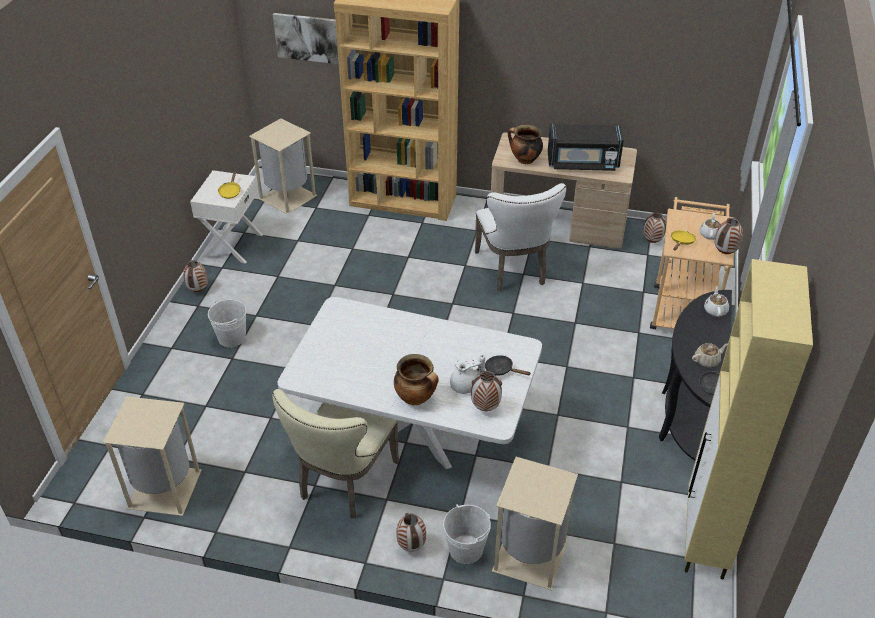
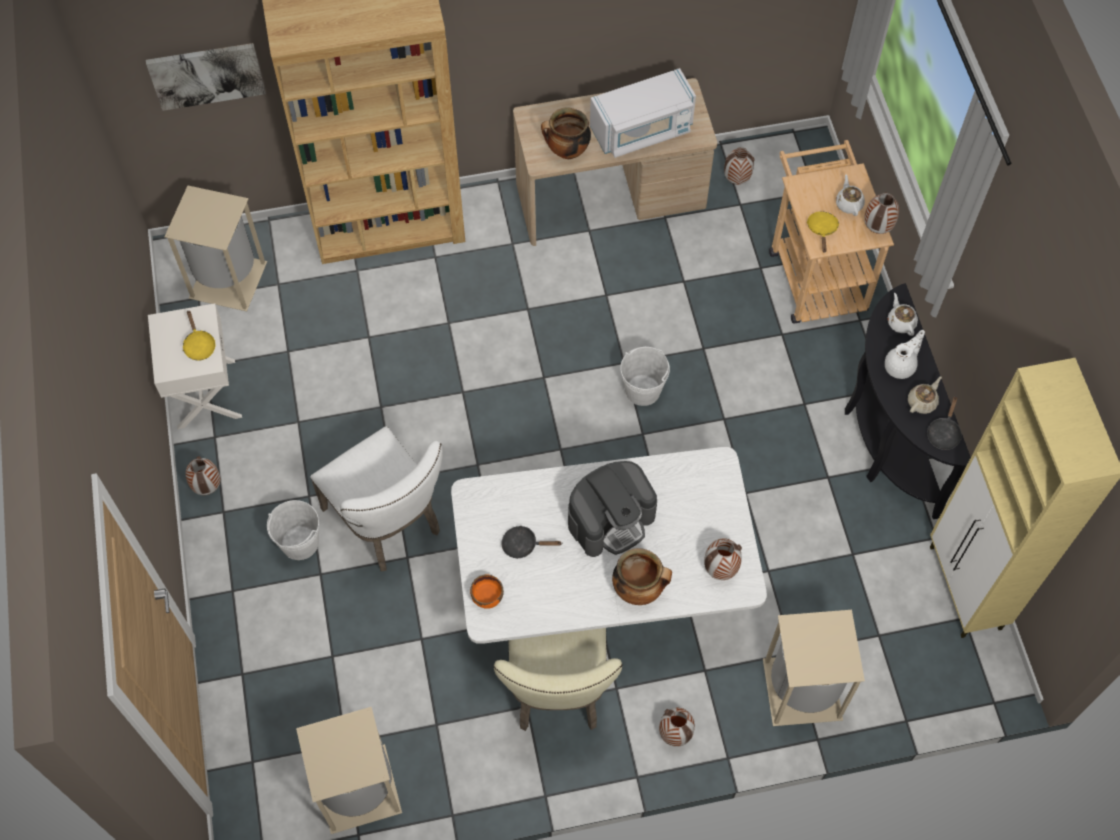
camera: 25 degrees left, 20 degrees up
white bucket [443,504,491,564] -> white bucket moved to [620,347,670,406]
white teapot [450,354,485,394] -> white teapot moved to [885,330,925,379]
white chair [475,183,566,291] -> white chair moved to [310,426,443,571]
black frying pan [485,355,530,376] -> black frying pan moved to [502,525,561,559]
black microwave [548,124,624,171] -> white microwave [590,68,696,158]
none -> orange bowl [470,574,504,609]
none -> coffee machine [568,461,657,557]

